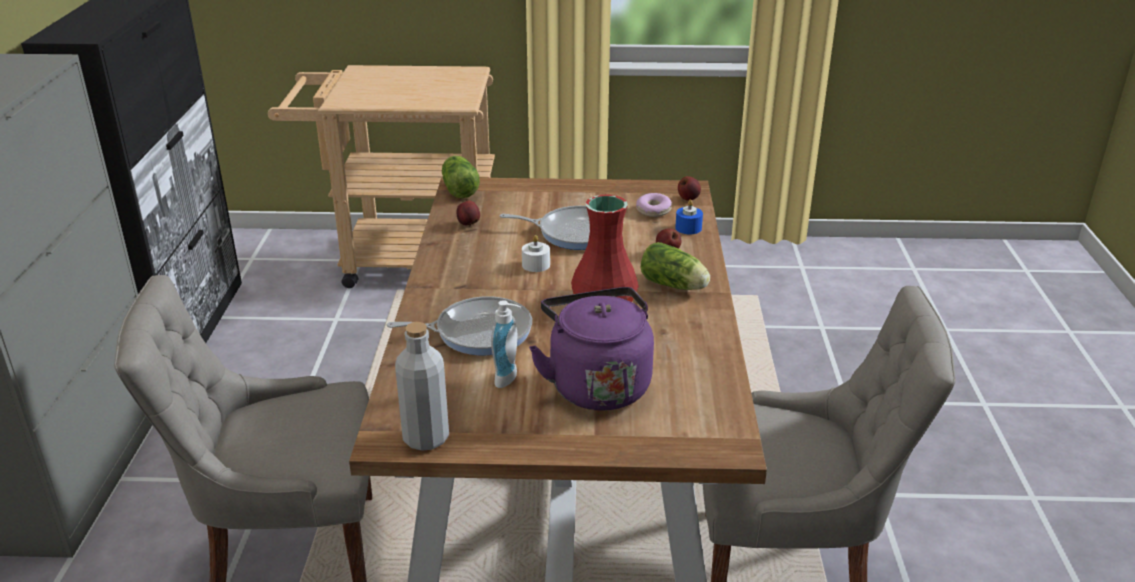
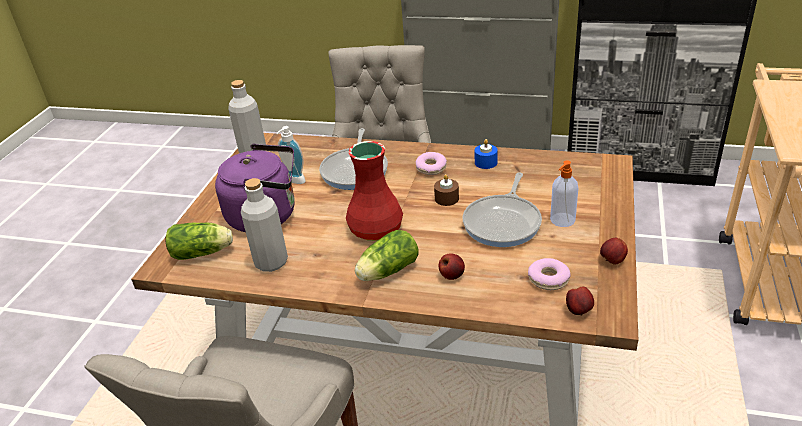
camera: 105 degrees right, 5 degrees up
lettuce [442,156,480,198] -> lettuce moved to [165,223,233,260]
apple [457,200,480,226] -> apple moved to [600,238,628,264]
white candle [522,235,550,272] -> brown candle [434,174,459,206]
blue candle [675,199,703,234] -> blue candle moved to [475,139,498,169]
none -> grey bottle [241,178,288,272]
none -> donut [416,152,447,175]
none -> soap dispenser [550,160,578,227]

